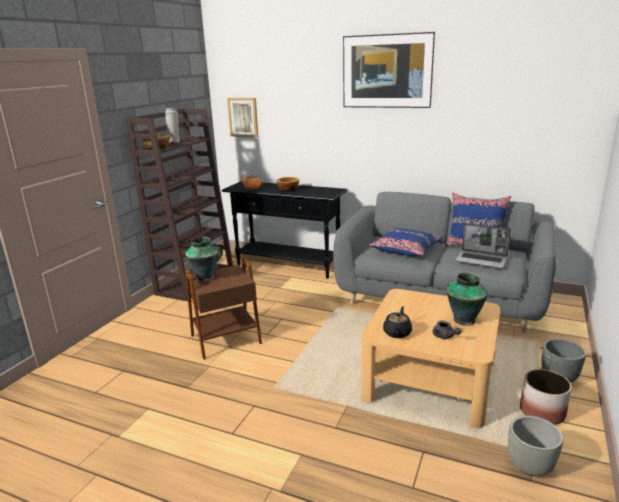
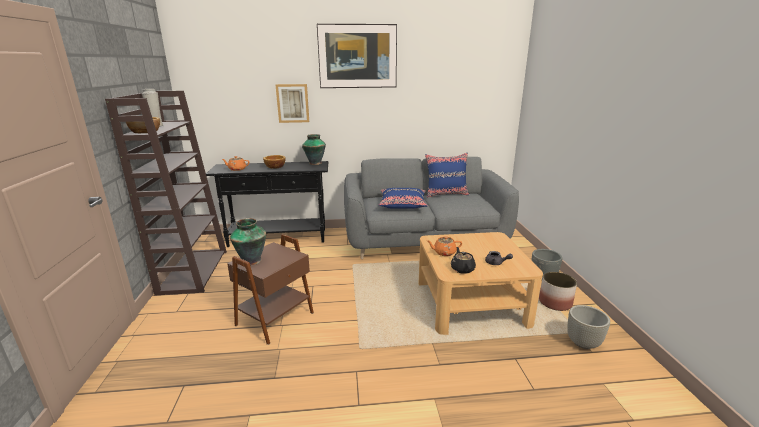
camera: 30 degrees left, 0 degrees up
picture [227,98,258,137] -> picture moved to [276,84,309,123]
vase [447,272,488,326] -> vase moved to [302,134,326,165]
laptop [455,223,511,268] -> none
none -> orange teapot [427,236,462,256]

